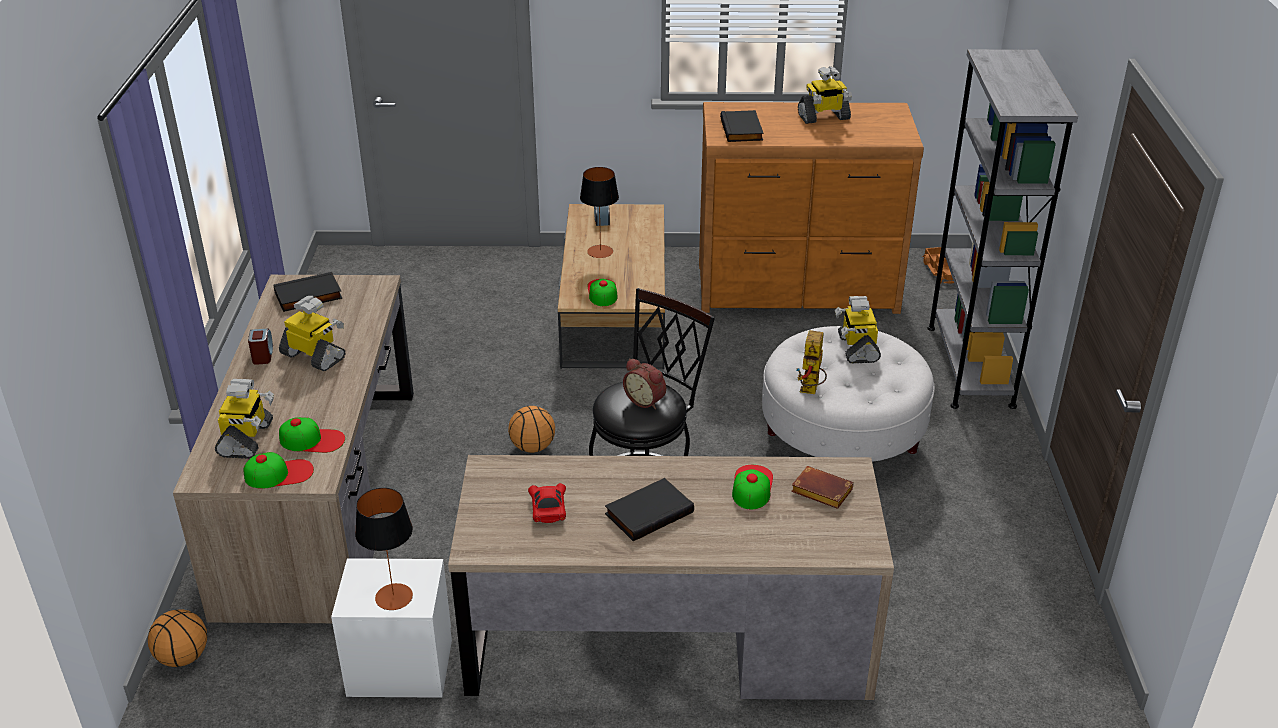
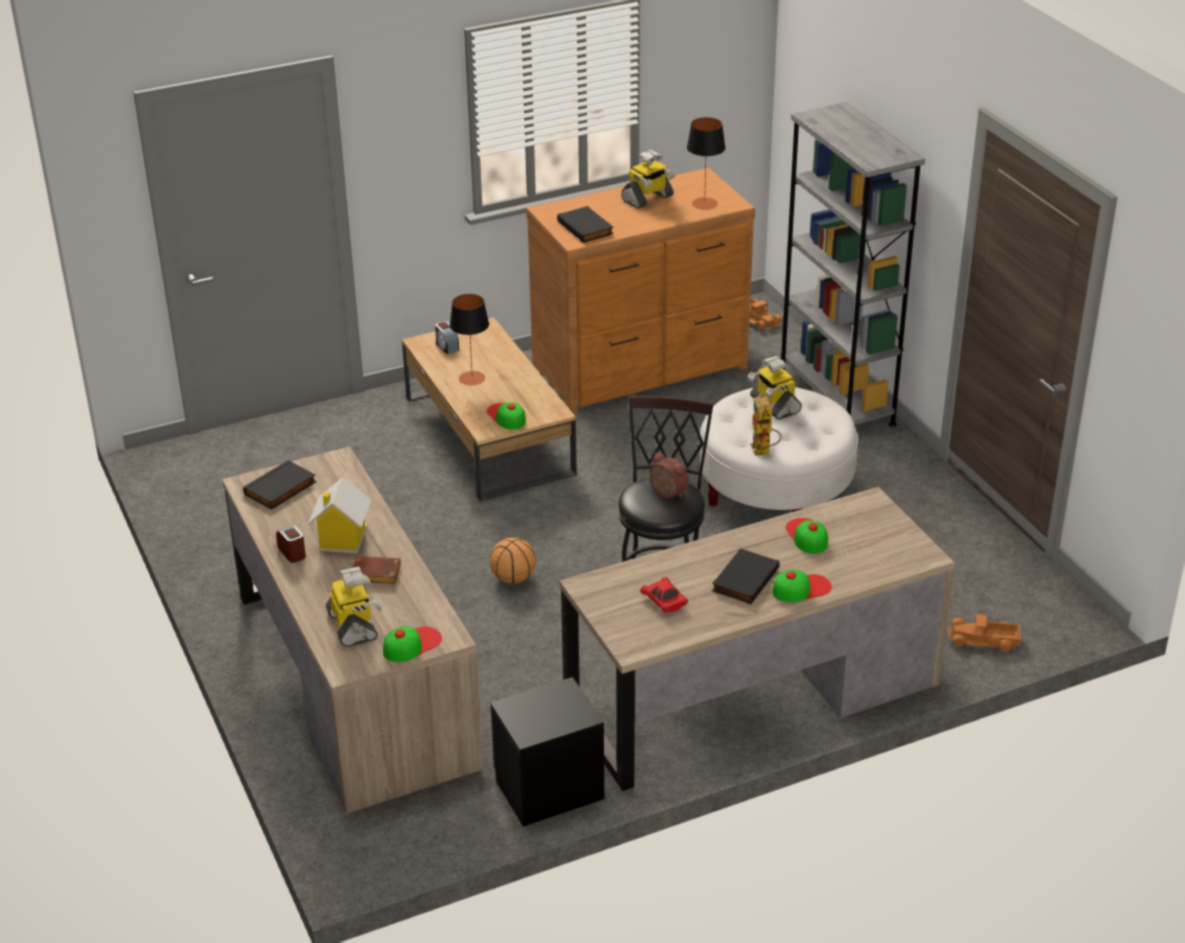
camera: 25 degrees left, 0 degrees up
basketball [148,609,207,667] -> none
toy robot [279,296,346,371] -> toy house [308,477,371,554]
cap [279,417,345,453] -> cap moved to [772,569,832,602]
white nightstand [331,558,452,698] -> black nightstand [491,677,604,827]
table lamp [355,488,413,610] -> table lamp moved to [687,117,726,210]
alarm clock [623,358,666,410] -> alarm clock turned 150 degrees counterclockwise [650,452,689,498]
brown book [791,466,854,509] -> brown book moved to [352,556,401,584]
none -> toy truck [948,614,1021,652]

